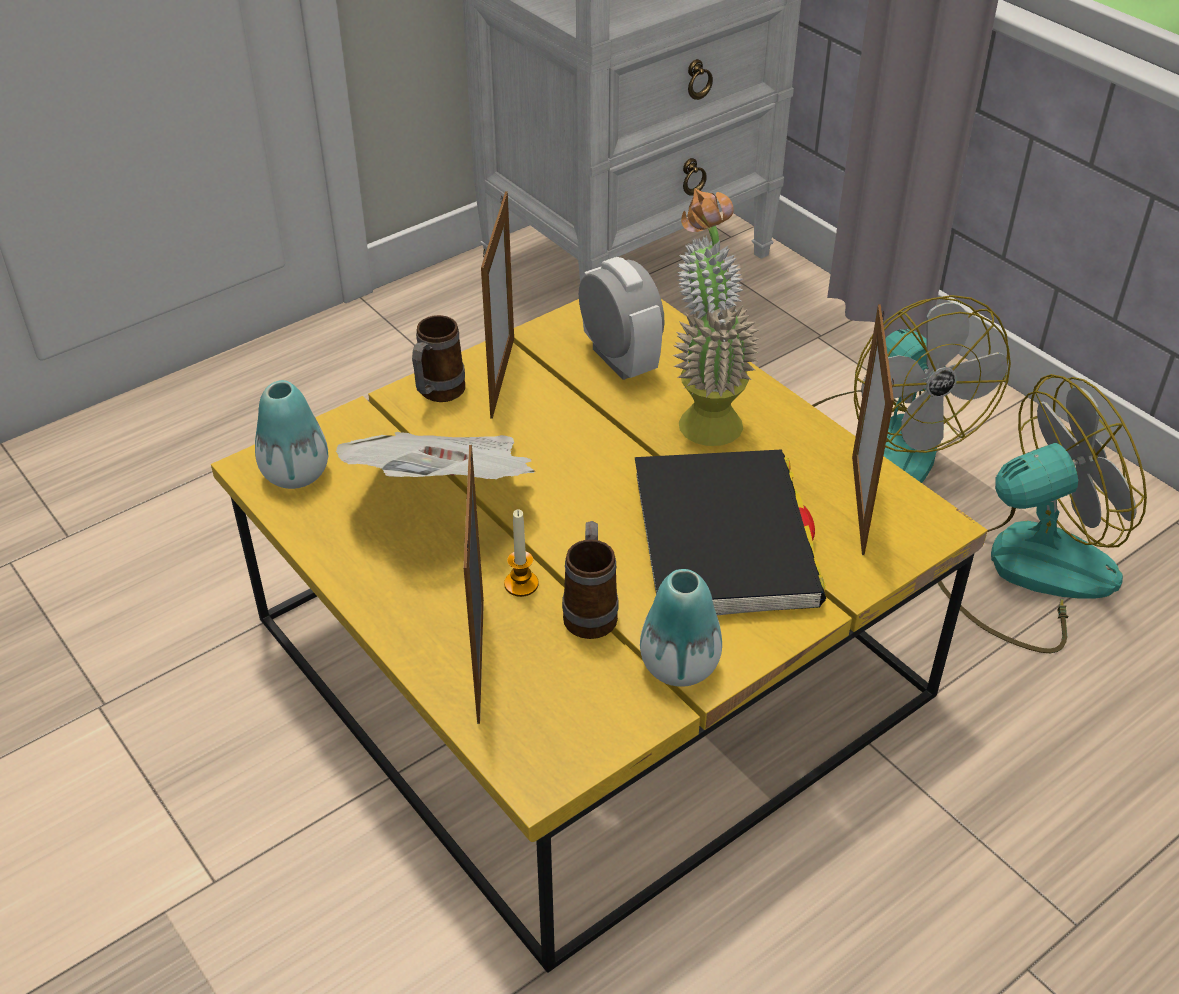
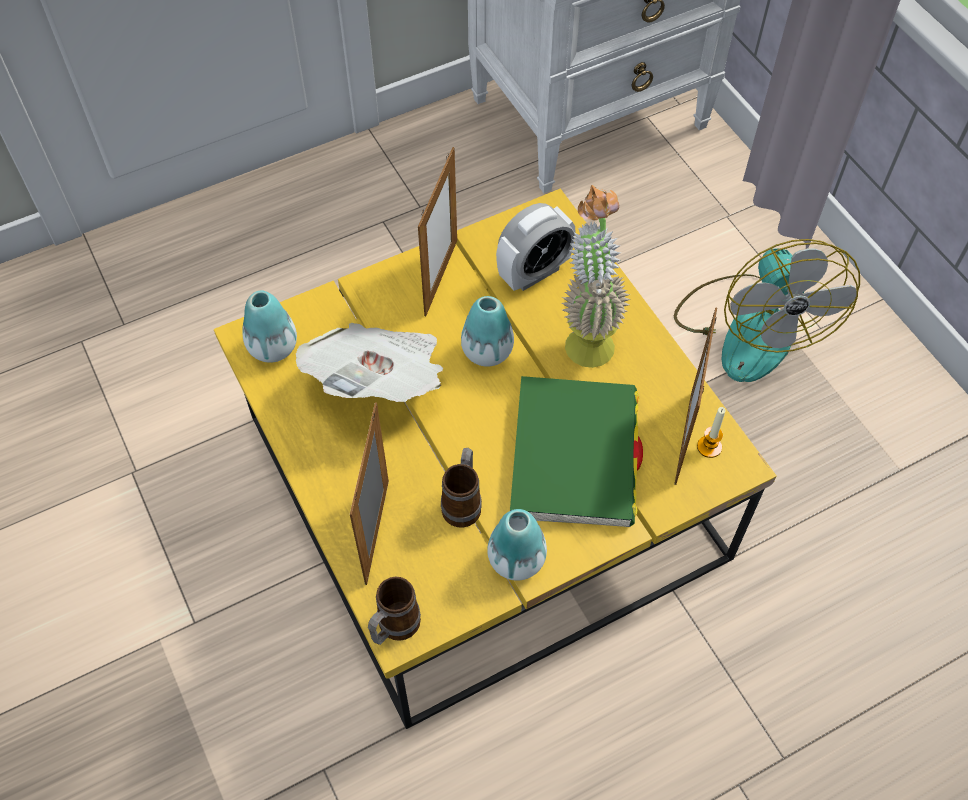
camera: 10 degrees right, 15 degrees up
mug [412,315,465,402] -> mug moved to [368,577,421,645]
candle [504,509,539,597] -> candle moved to [697,407,725,458]
alarm clock [579,257,665,380] -> alarm clock turned 75 degrees clockwise [496,203,576,291]
black book [635,449,826,615] -> green book [510,376,643,527]
fan [938,374,1147,653] -> none
none -> vase [461,296,514,367]

